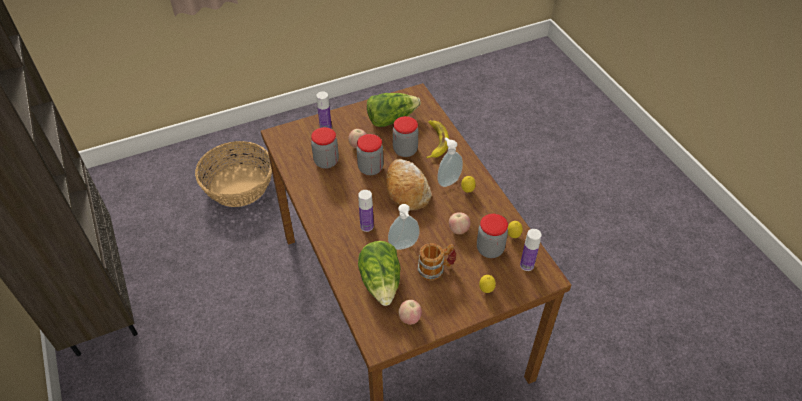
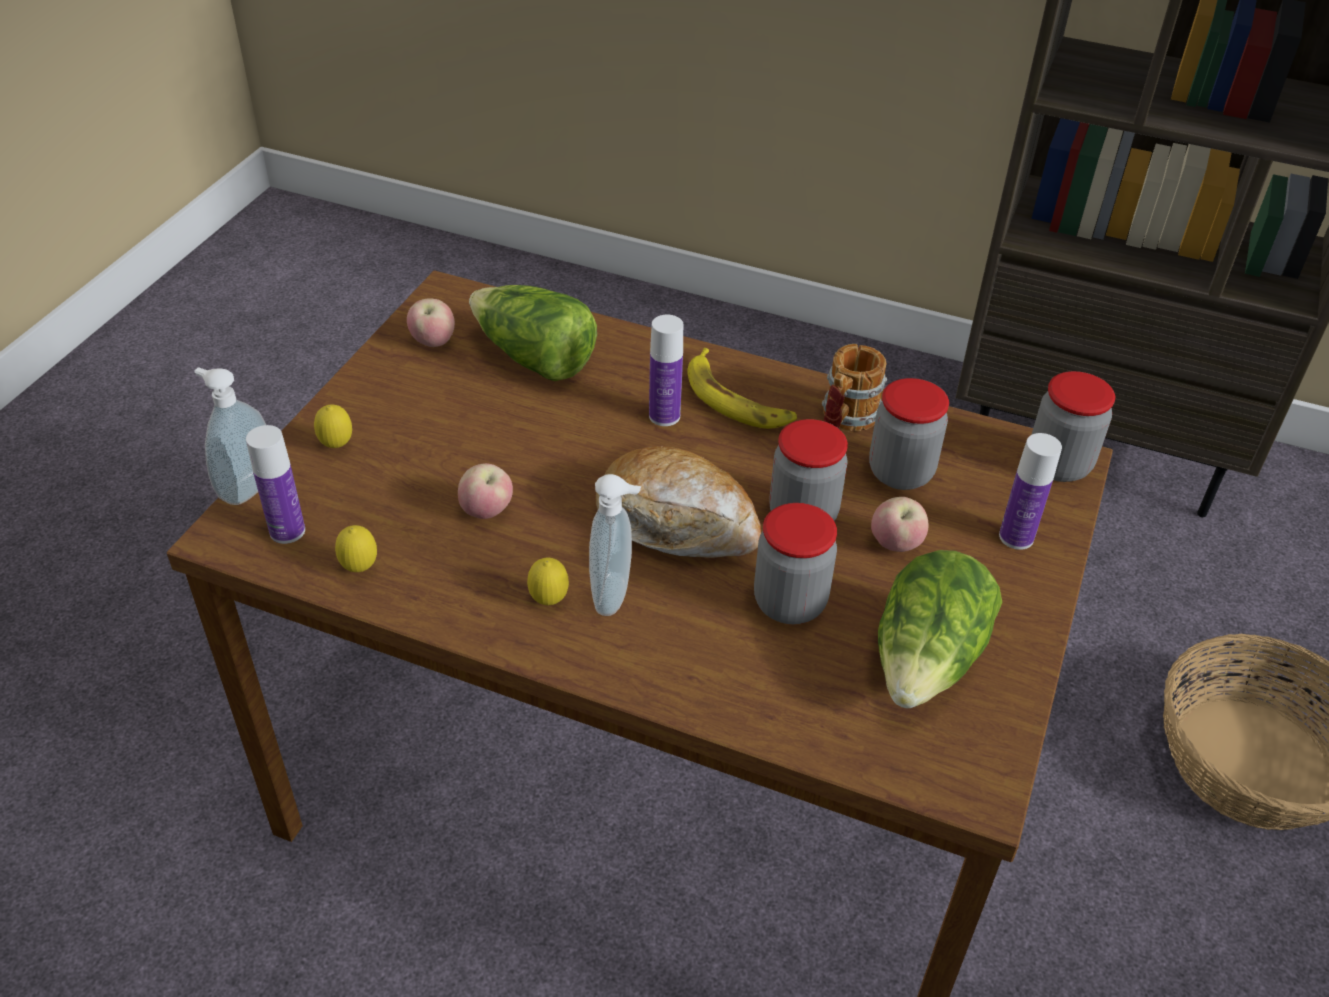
camera: 135 degrees right, 5 degrees down
soap dispenser [388,204,420,250] -> soap dispenser moved to [194,367,266,505]
mug [417,243,456,281] -> mug moved to [822,344,887,431]
banana [426,120,449,159] -> banana moved to [687,348,797,429]
jar [477,214,508,258] -> jar moved to [1031,371,1115,482]

